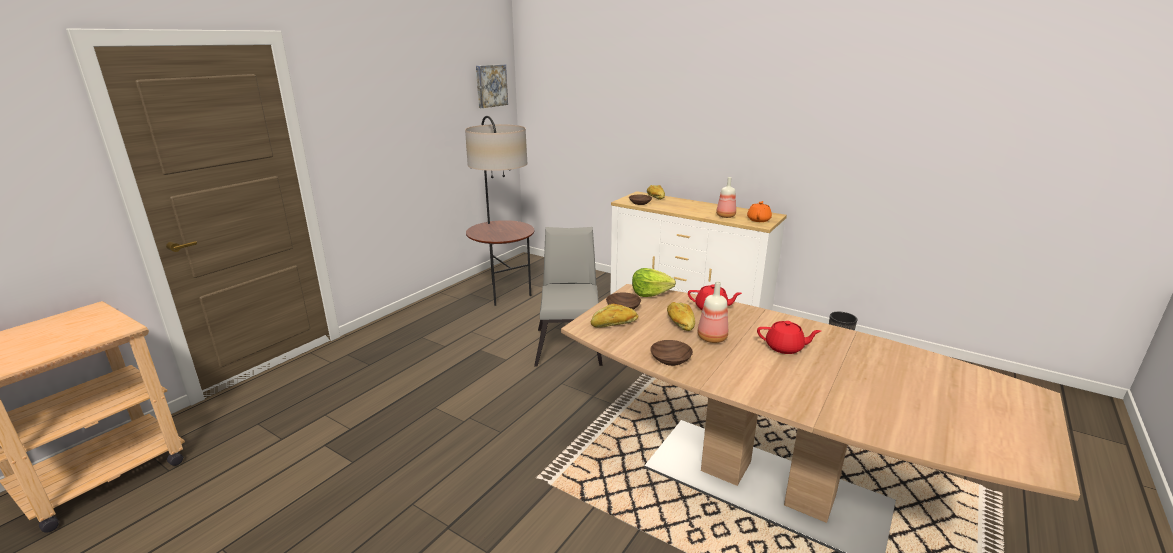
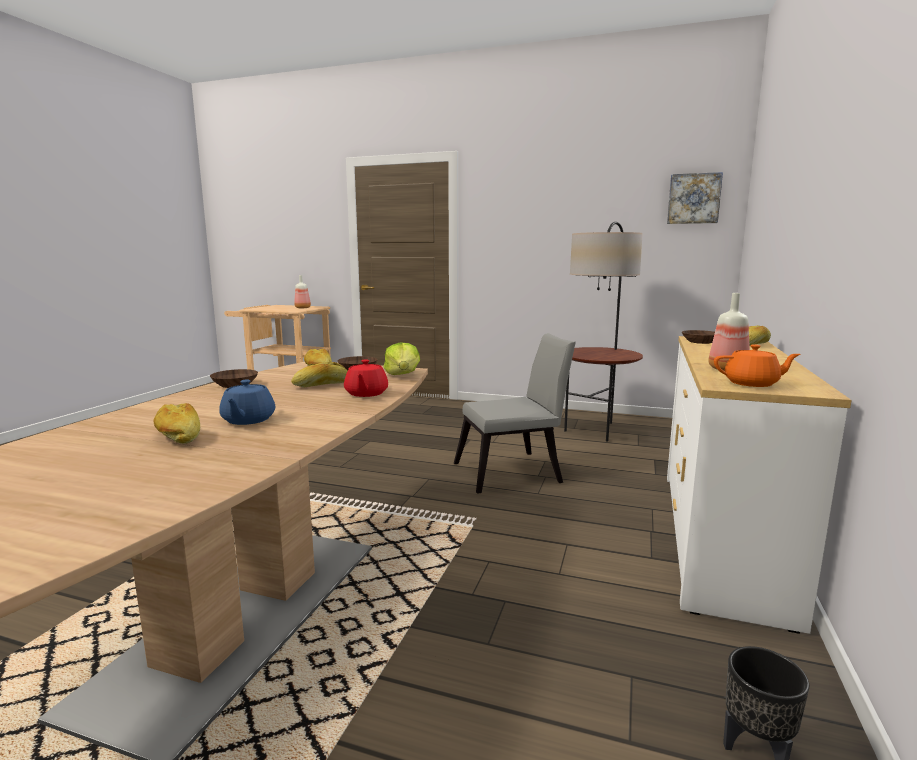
camera: 75 degrees right, 10 degrees down
bottle [697,281,728,343] -> bottle moved to [294,275,311,308]
red teapot [757,321,821,354] -> blue teapot [219,380,275,425]
none -> bread [153,403,200,444]

